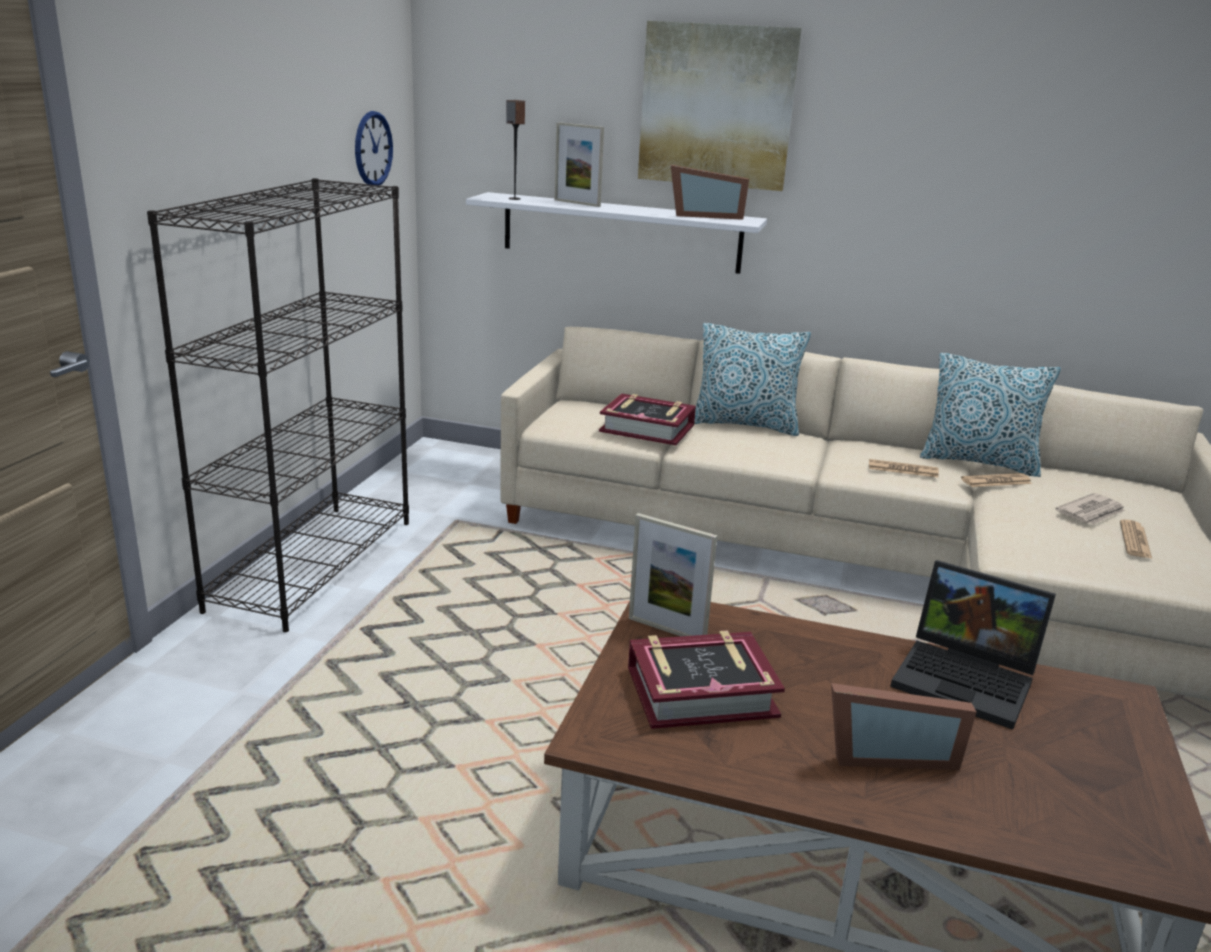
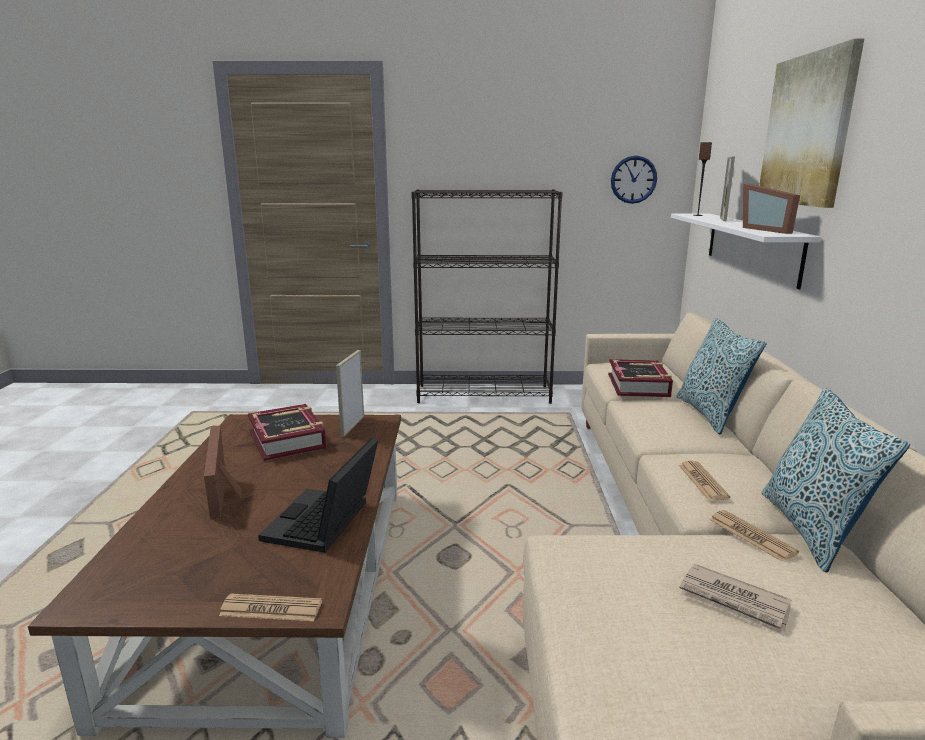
camera: 75 degrees right, 5 degrees down
newspaper [1120,520,1152,559] -> newspaper moved to [219,594,322,621]

